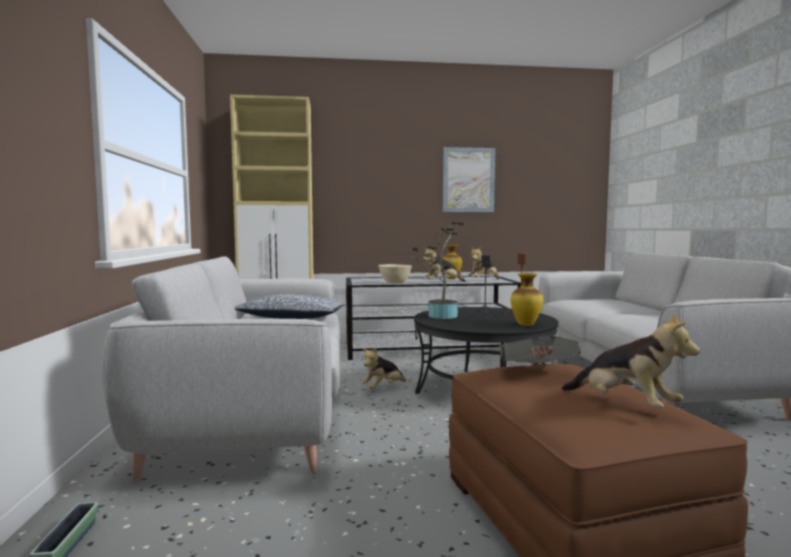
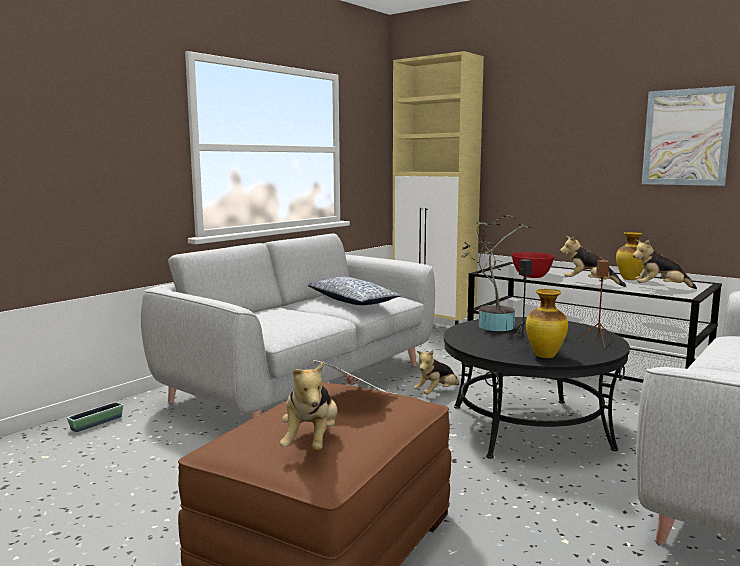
camera: 45 degrees right, 5 degrees up
plush toy [361,347,406,388] -> plush toy turned 45 degrees counterclockwise [414,350,459,394]
beige bowl [378,264,412,284] -> red bowl [512,252,555,278]

